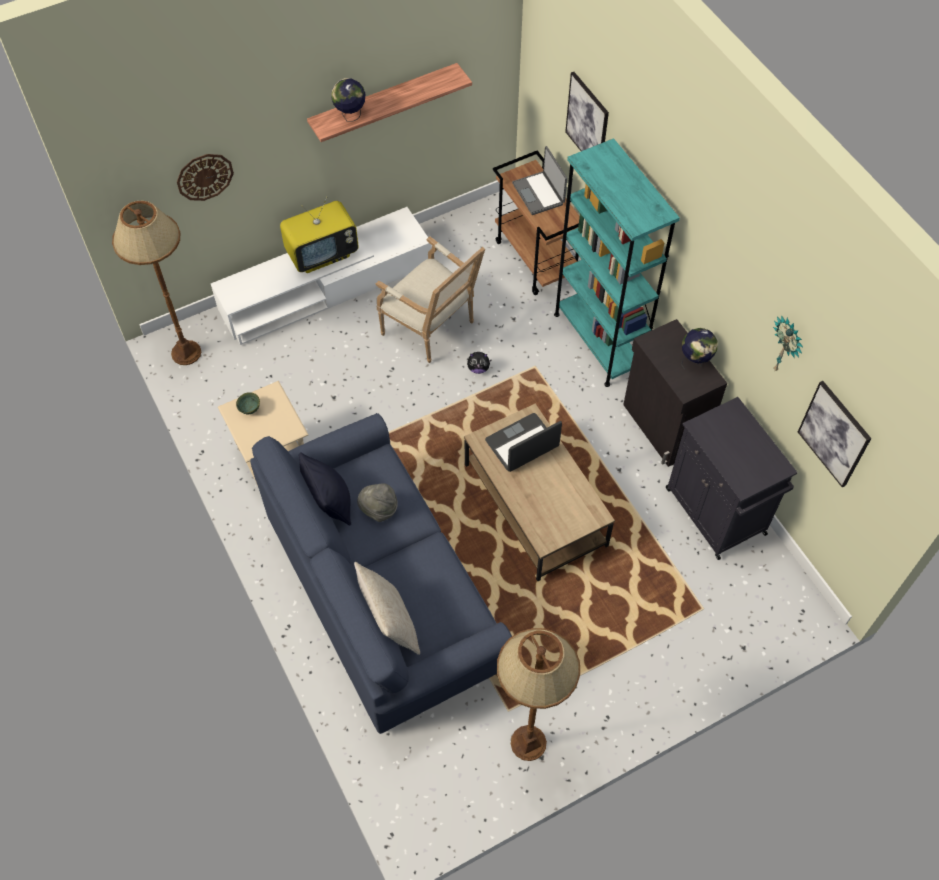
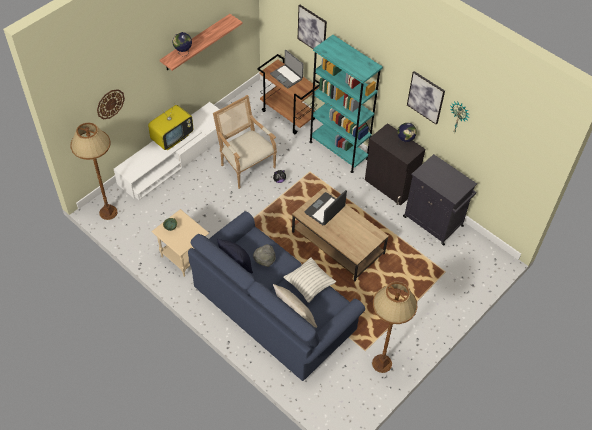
camera: 20 degrees left, 5 degrees down
armchair [376,236,485,363] -> armchair turned 150 degrees counterclockwise [213,95,277,189]
picture [798,381,871,488] -> picture moved to [407,71,445,125]
none -> pillow [283,257,336,303]

